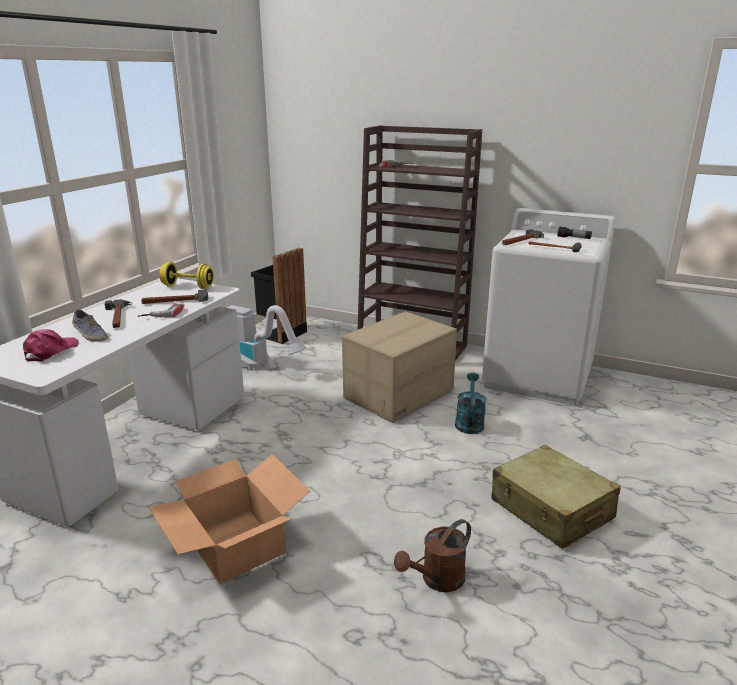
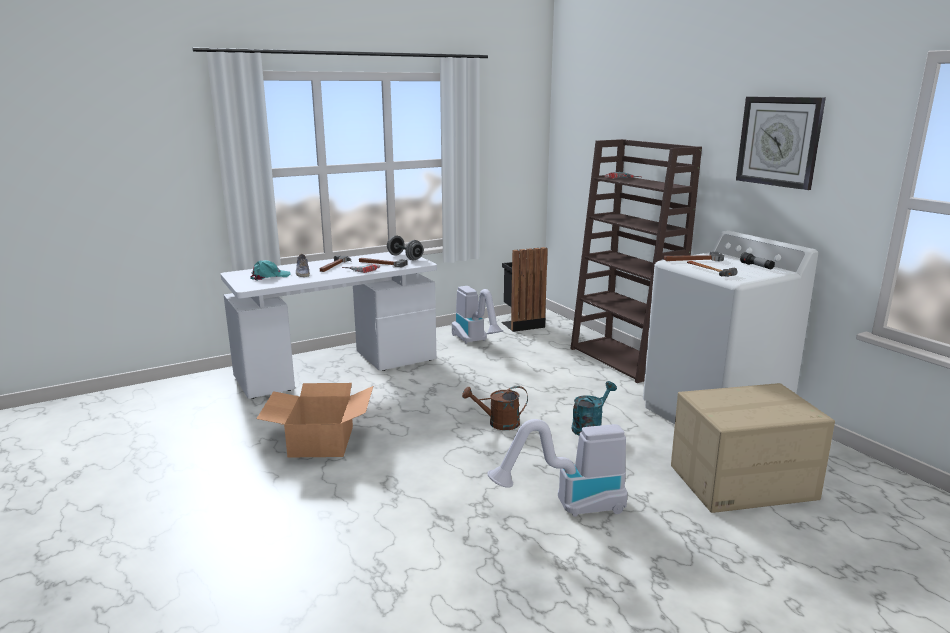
camera: 35 degrees right, 5 degrees down
pink cap [23,329,79,362] -> turquoise cap [250,260,291,281]
yellow dumbbell [159,262,214,289] -> grey dumbbell [387,236,424,260]
cardboard box [342,311,457,423] -> cardboard box moved to [671,383,835,513]
brown watering can [394,519,471,592] -> brown watering can moved to [462,386,528,430]
beige suitcase [492,445,621,549] -> vacuum cleaner [488,419,628,517]
none -> wall clock [736,97,826,190]

